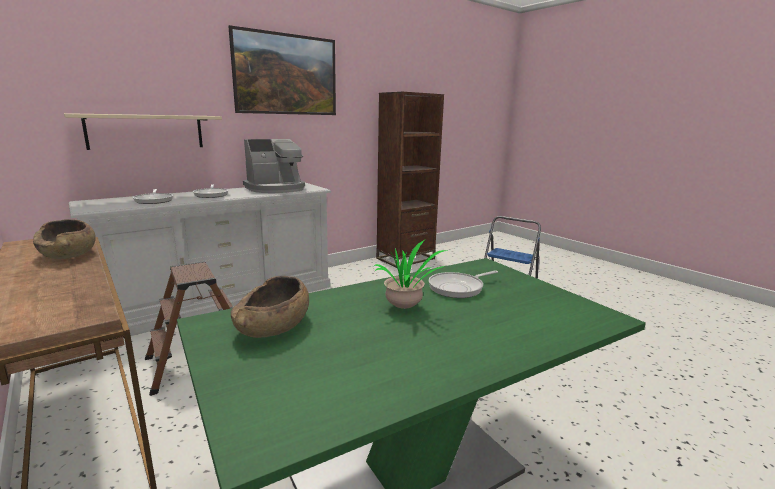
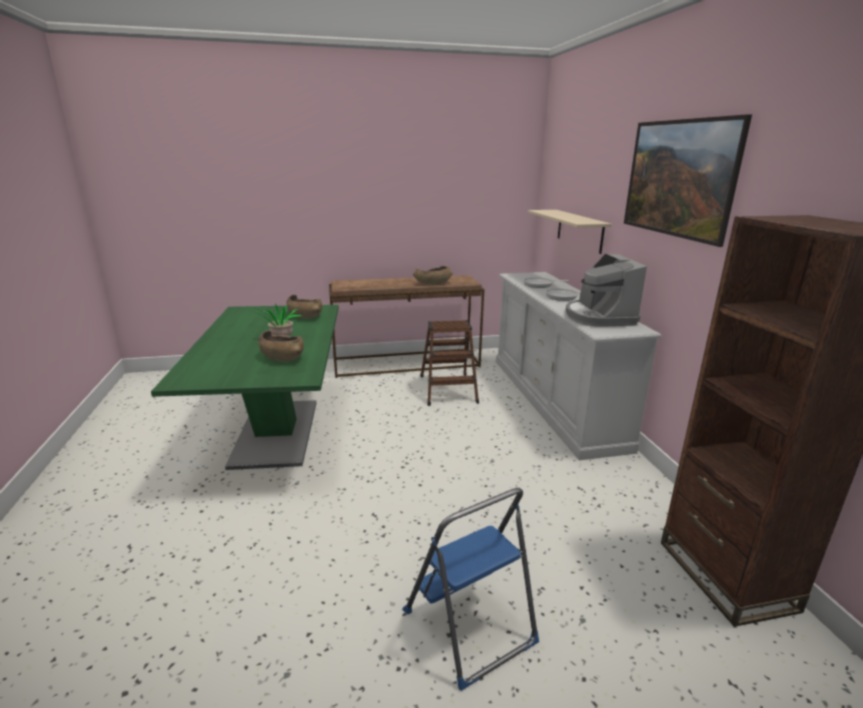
camera: 115 degrees right, 5 degrees up
frying pan [429,270,498,298] -> brown bowl [259,330,304,362]

